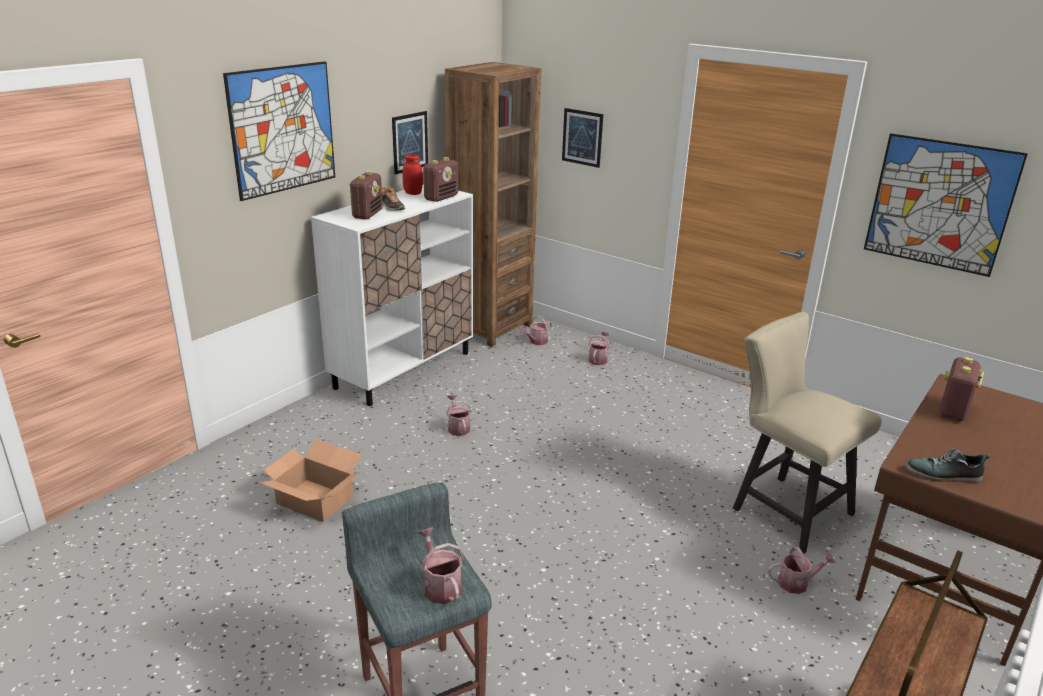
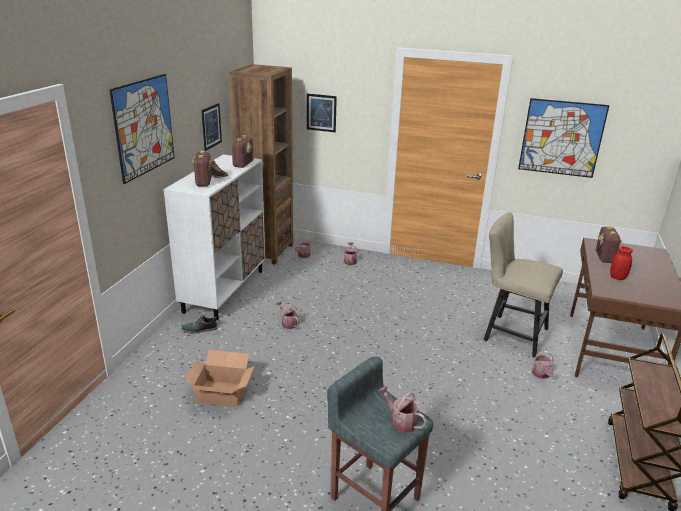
camera: 20 degrees left, 0 degrees up
red jar [402,154,423,195] -> red jar moved to [610,247,633,280]
watering can [768,546,836,594] -> watering can turned 120 degrees clockwise [532,352,554,379]
shoe [906,448,990,483] -> shoe moved to [181,316,217,333]

